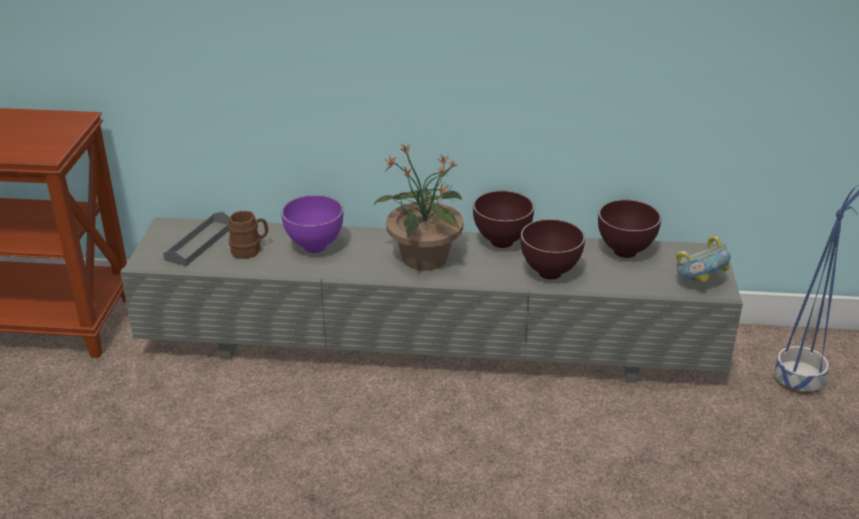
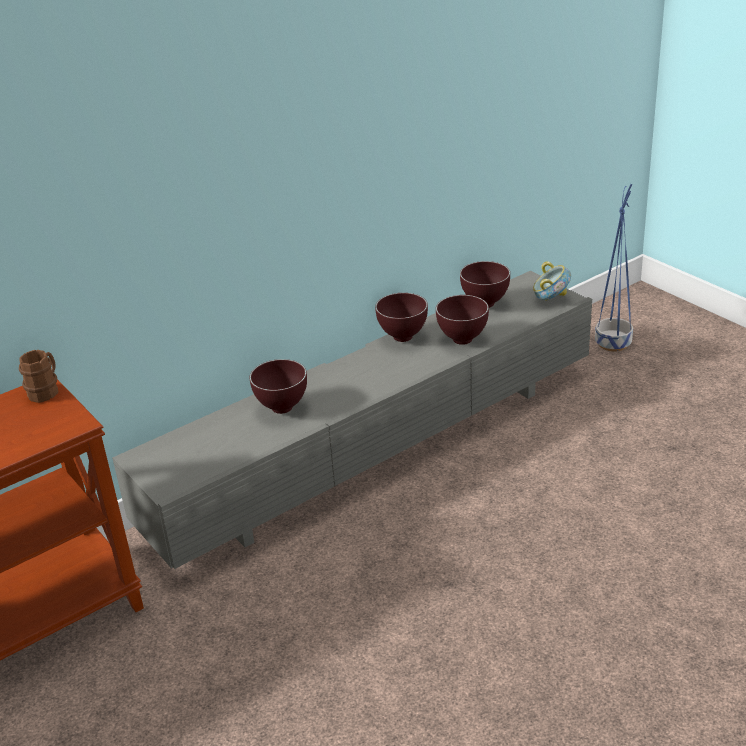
camera: 40 degrees left, 0 degrees up
grey tray [163,211,230,266] -> none
brown mug [228,211,268,259] -> brown mug moved to [19,350,58,403]
purple bowl [281,195,343,253] -> brown bowl [250,359,307,414]
potted plant [374,143,463,271] -> none

